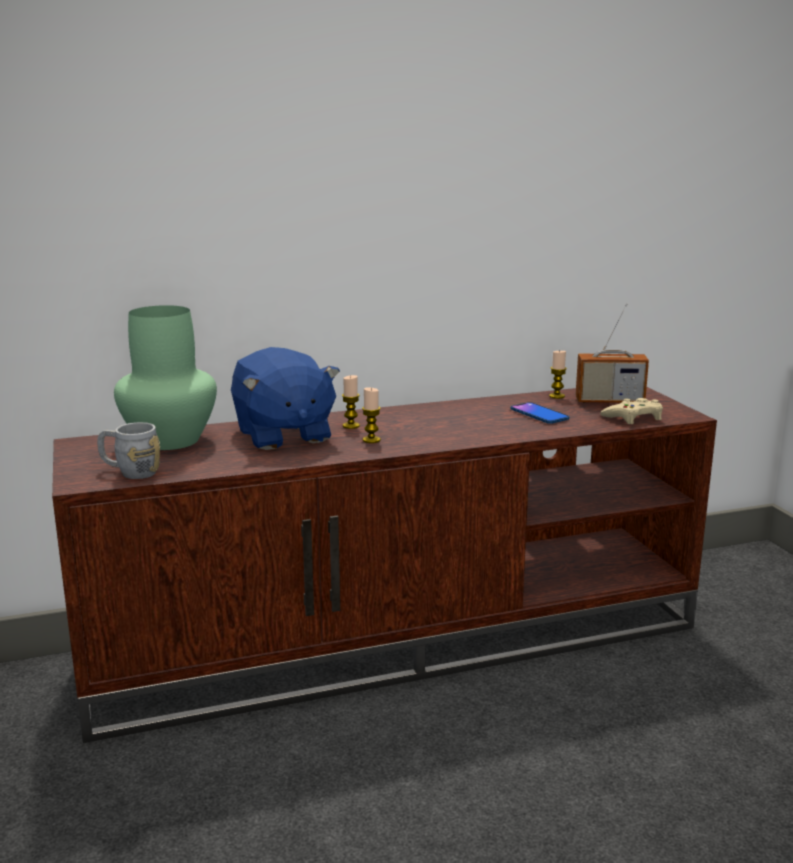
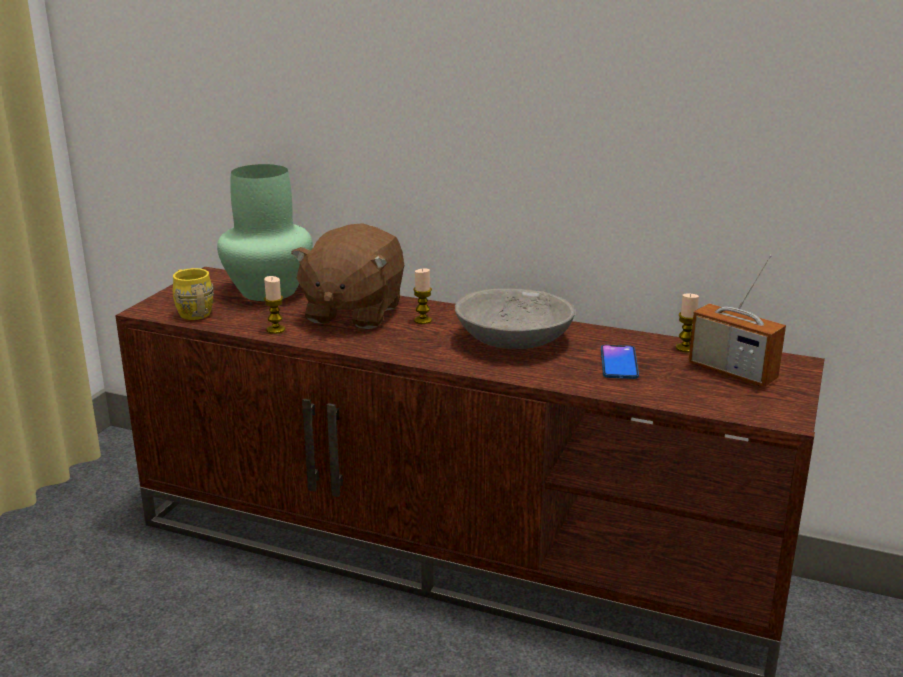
camera: 40 degrees right, 5 degrees up
grey mug [97,422,160,479] -> yellow mug [173,268,214,320]
blue plush toy [231,347,340,450] -> brown plush toy [291,223,404,329]
candle [362,387,381,443] -> candle moved to [264,276,285,334]
beige game controller [600,398,663,424] -> none
none -> grey bowl [455,288,575,349]

